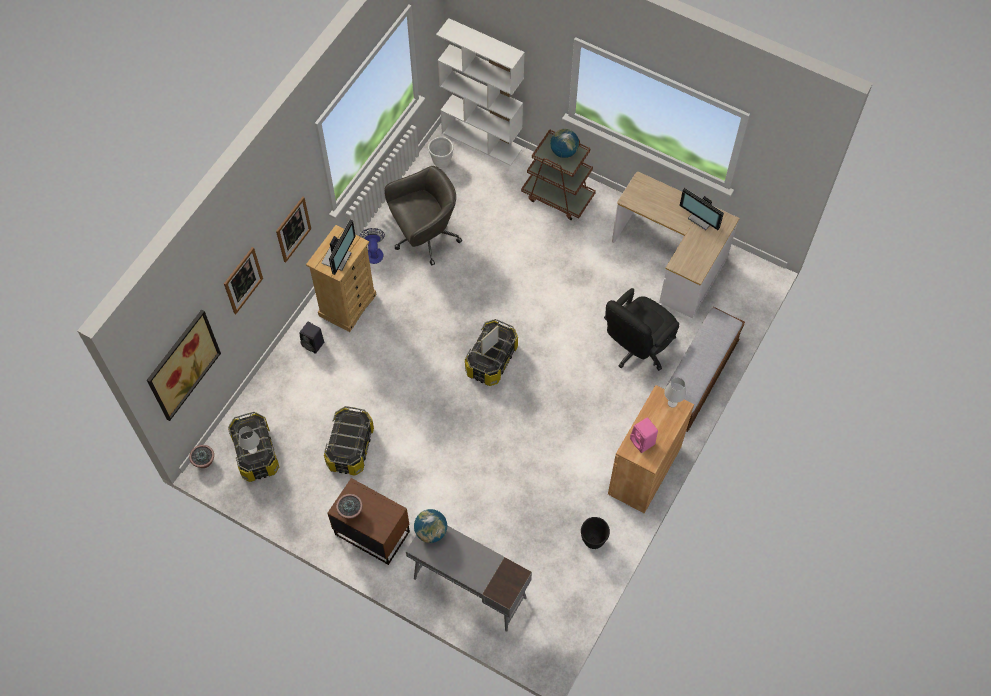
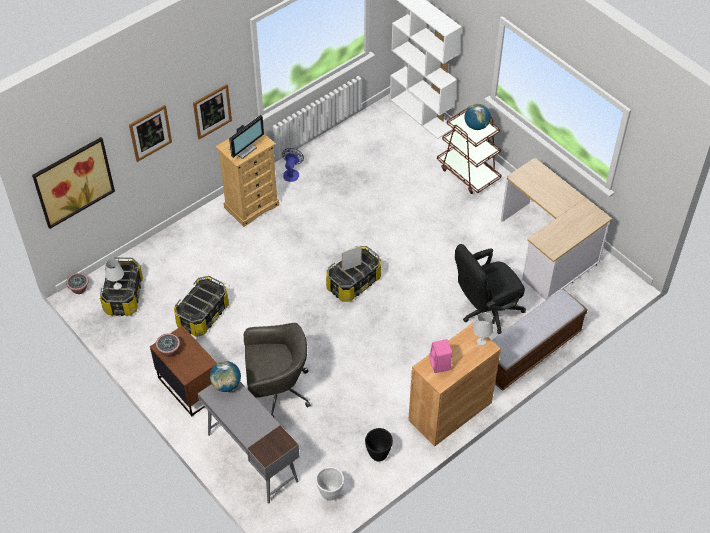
camera: 20 degrees right, 10 degrees down
black speaker [299,322,324,354] -> none
grey office chair [385,166,462,265] -> grey office chair moved to [244,323,311,417]
white planter [428,137,454,168] -> white planter moved to [316,467,344,500]
monitor [679,188,724,230] -> none

